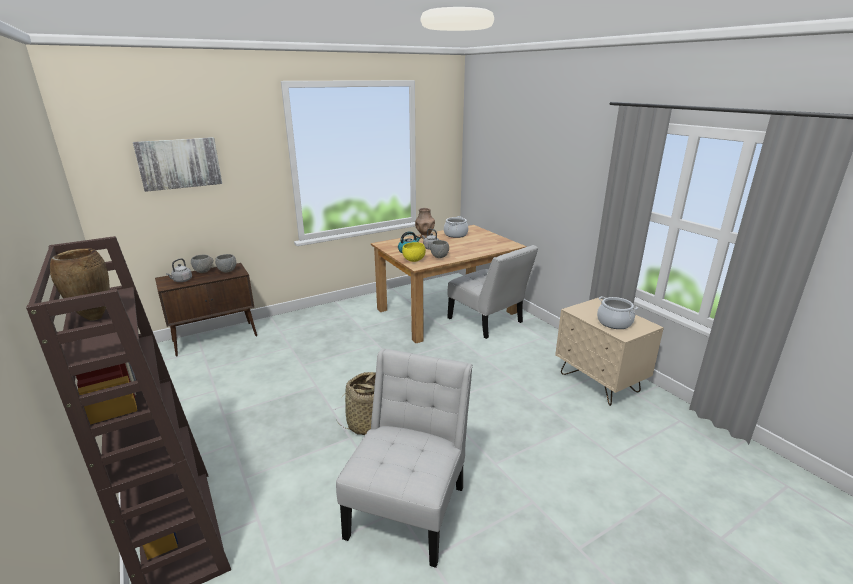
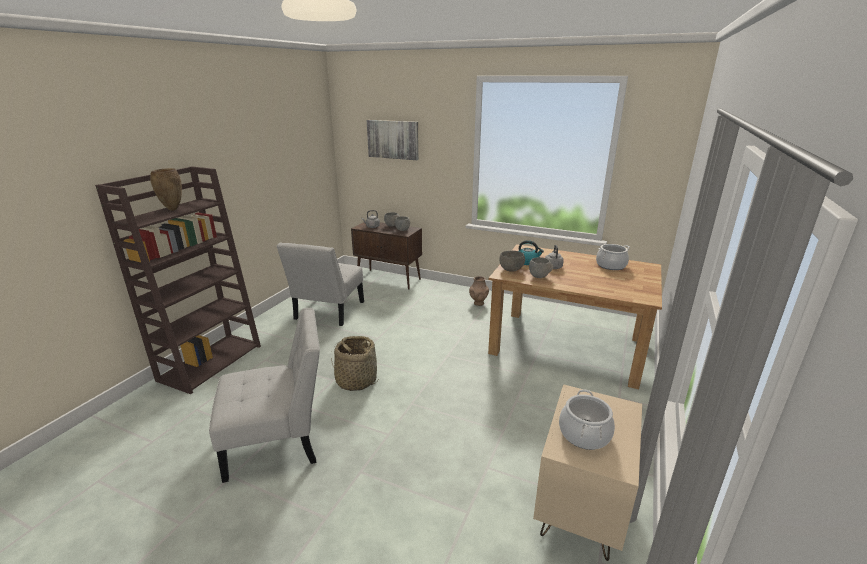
camera: 55 degrees right, 0 degrees up
yellow bowl [402,242,426,262] -> grey bowl [499,251,525,271]
brown vase [415,208,435,238] -> brown vase moved to [469,276,489,306]
white chair [447,245,538,339] -> white chair moved to [277,242,364,326]

